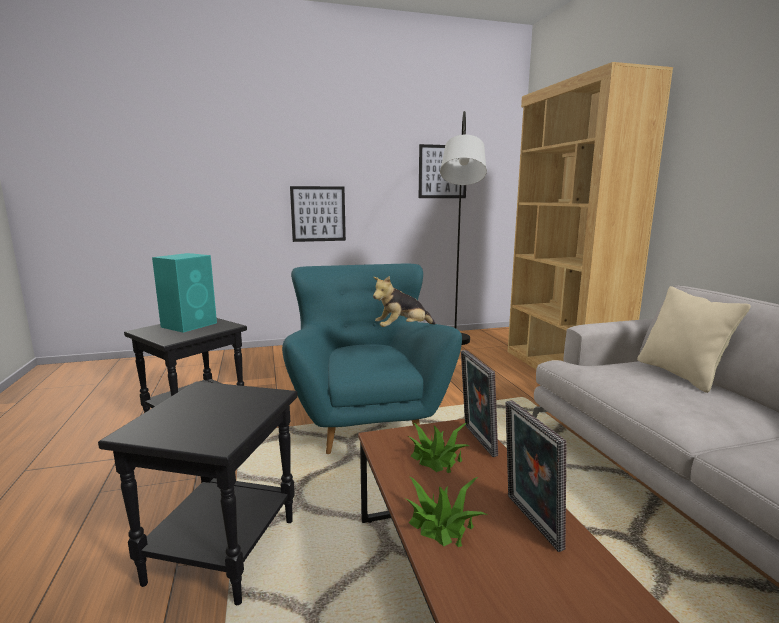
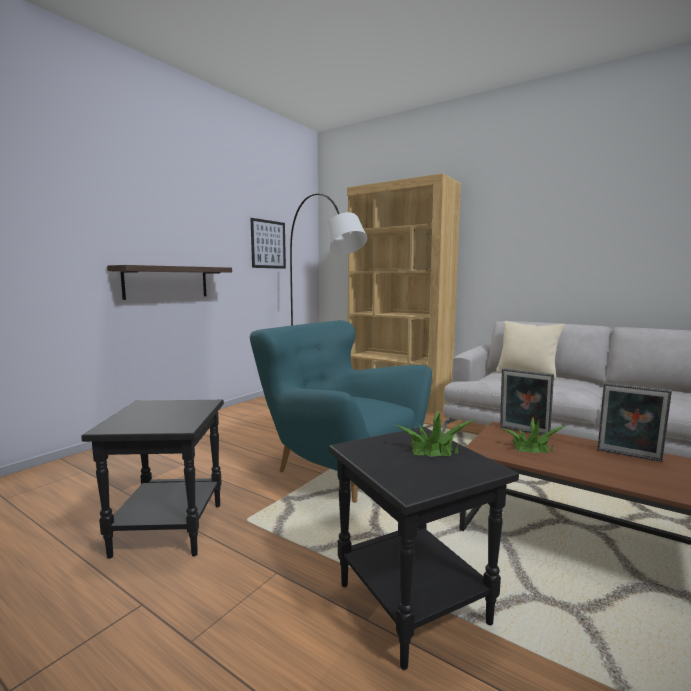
camera: 40 degrees left, 5 degrees down
turquoise speaker [152,253,217,333] -> none
picture [290,186,346,242] -> shelf [107,265,232,300]
plush toy [373,276,436,327] -> none
potted plant [405,477,487,547] -> potted plant moved to [394,410,475,457]

